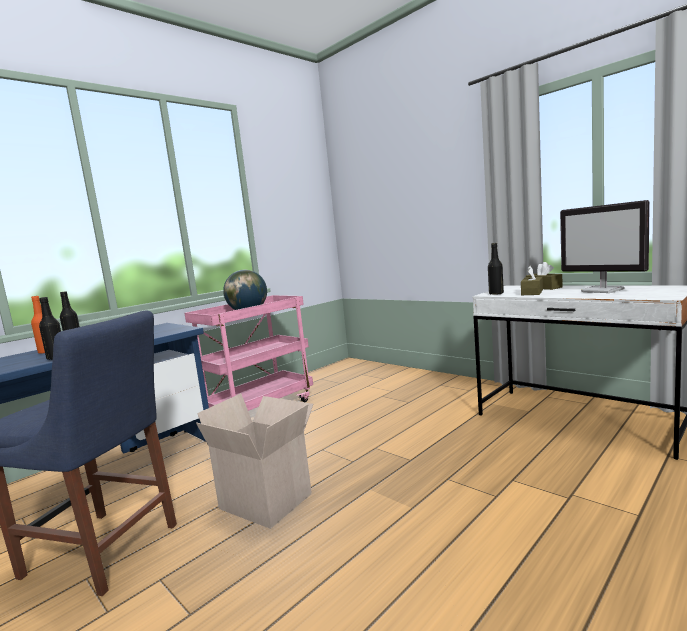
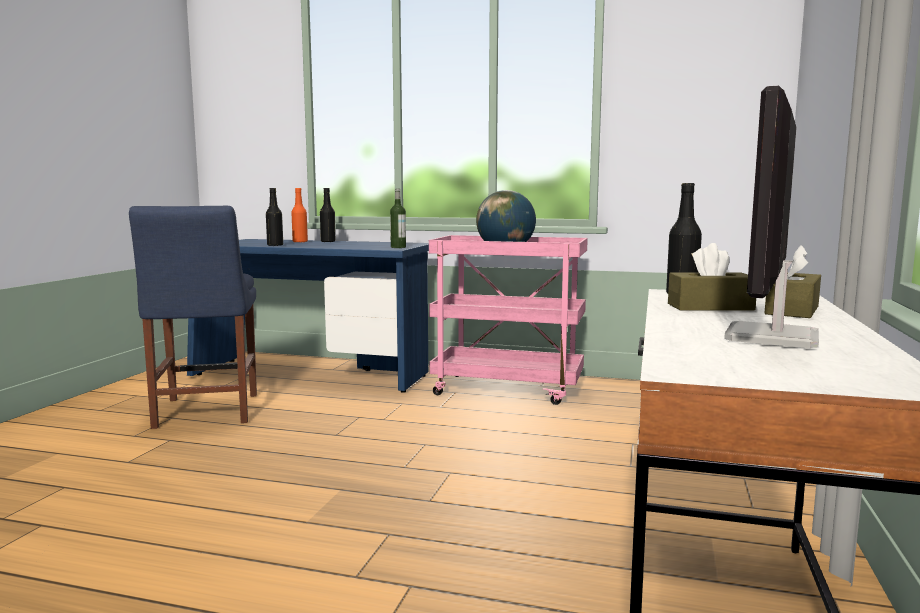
camera: 60 degrees right, 0 degrees up
cardboard box [196,393,313,529] -> none
none -> bottle [390,188,406,248]

